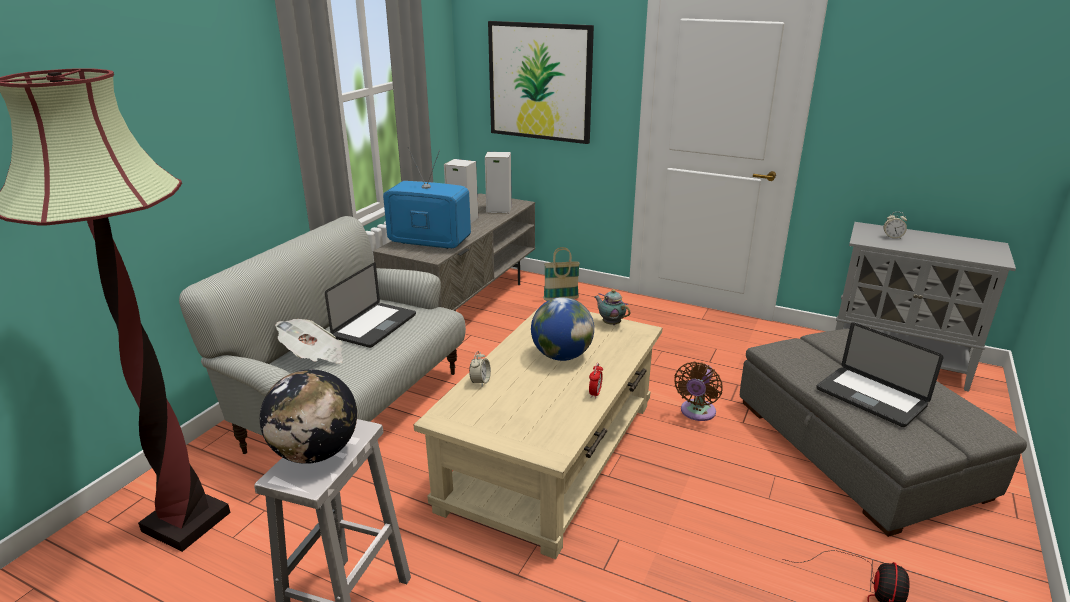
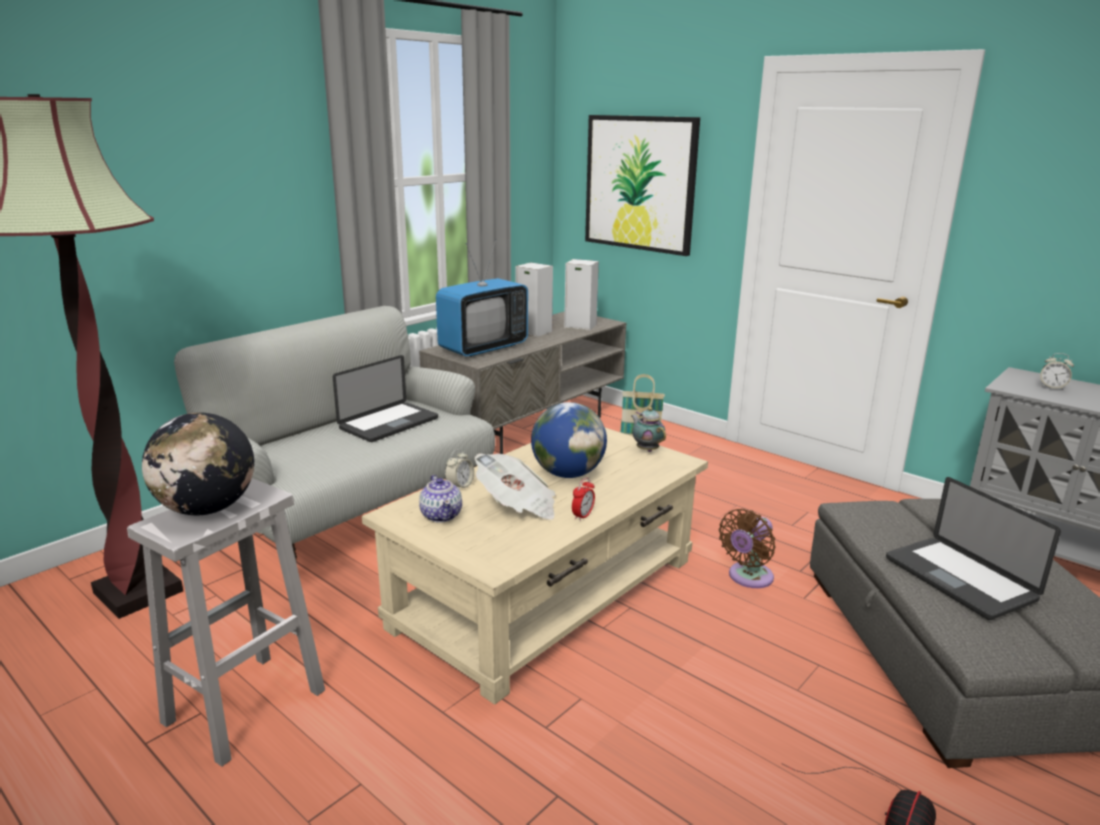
camera: 15 degrees right, 5 degrees down
newspaper [275,319,343,363] -> newspaper moved to [475,453,555,520]
television [383,147,471,249] -> television turned 105 degrees clockwise [436,239,528,357]
none -> teapot [419,475,462,523]

